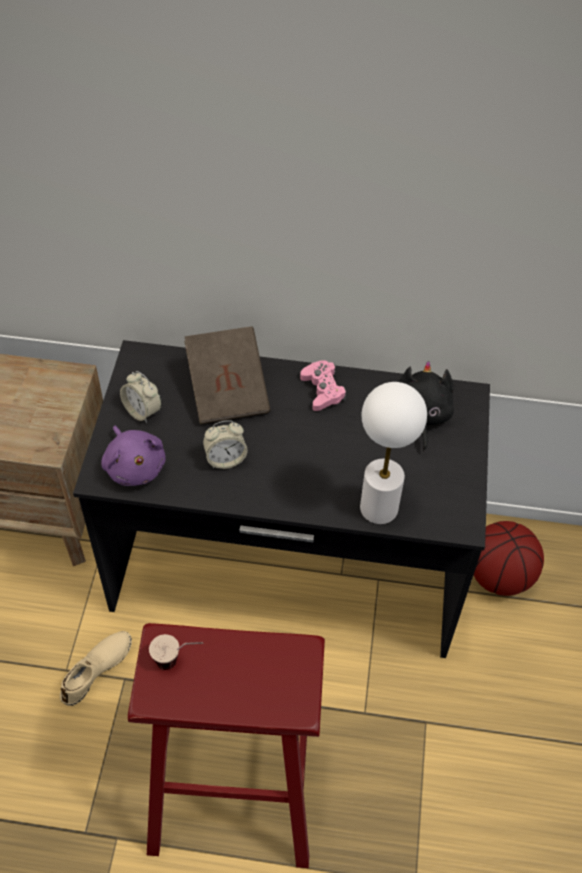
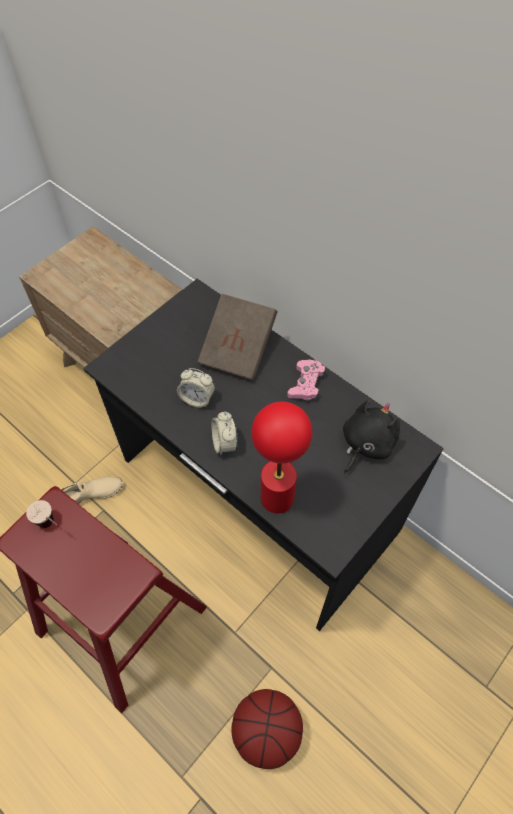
camera: 35 degrees right, 5 degrees up
purple plush toy [101,426,166,486] -> none
alarm clock [120,371,162,423] -> alarm clock moved to [211,412,238,455]
white table lamp [360,382,427,524] -> red table lamp [251,402,312,514]
basketball [473,521,544,596] -> basketball moved to [231,689,303,769]

